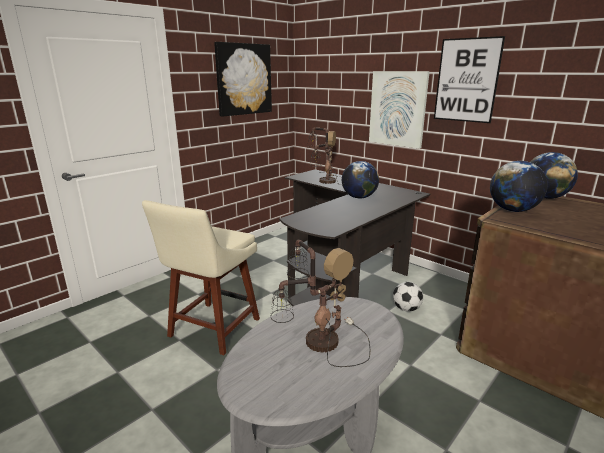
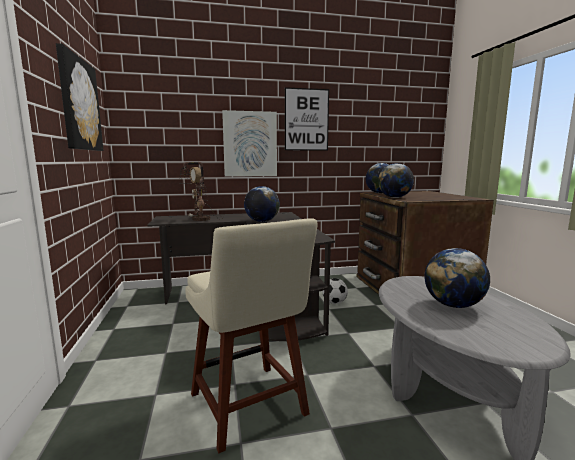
camera: 55 degrees left, 10 degrees down
table lamp [270,240,370,367] -> globe [424,248,490,308]

